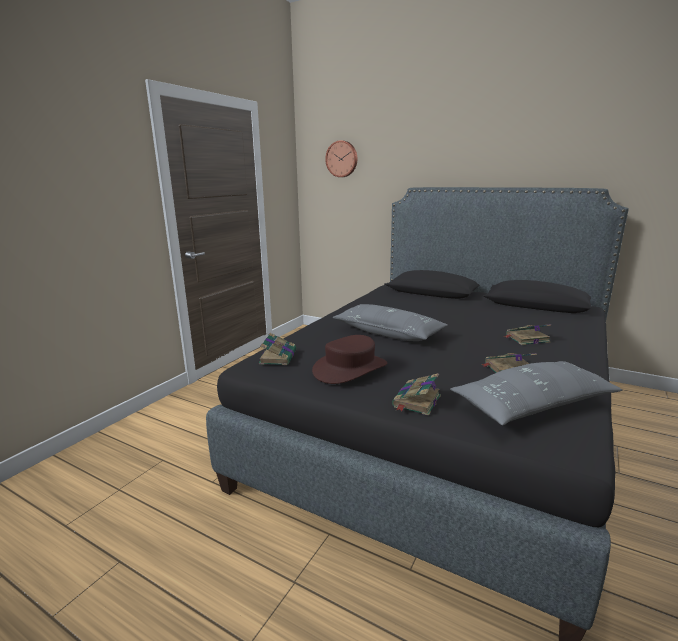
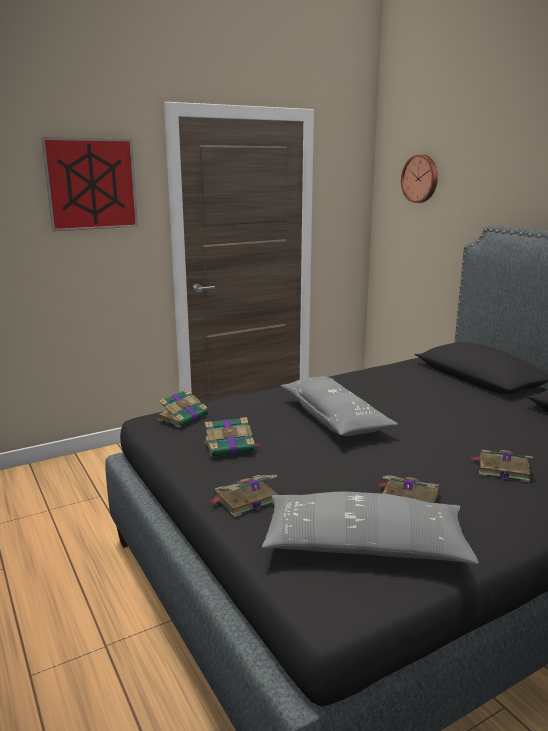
camera: 30 degrees right, 0 degrees up
brown hat [312,335,387,384] -> book [205,417,260,457]
none -> picture [41,138,138,231]

